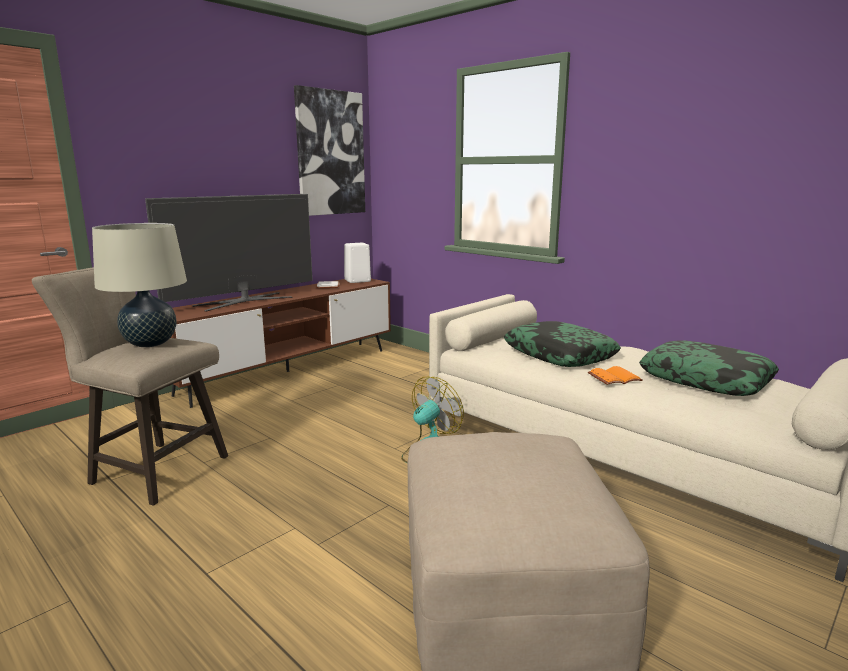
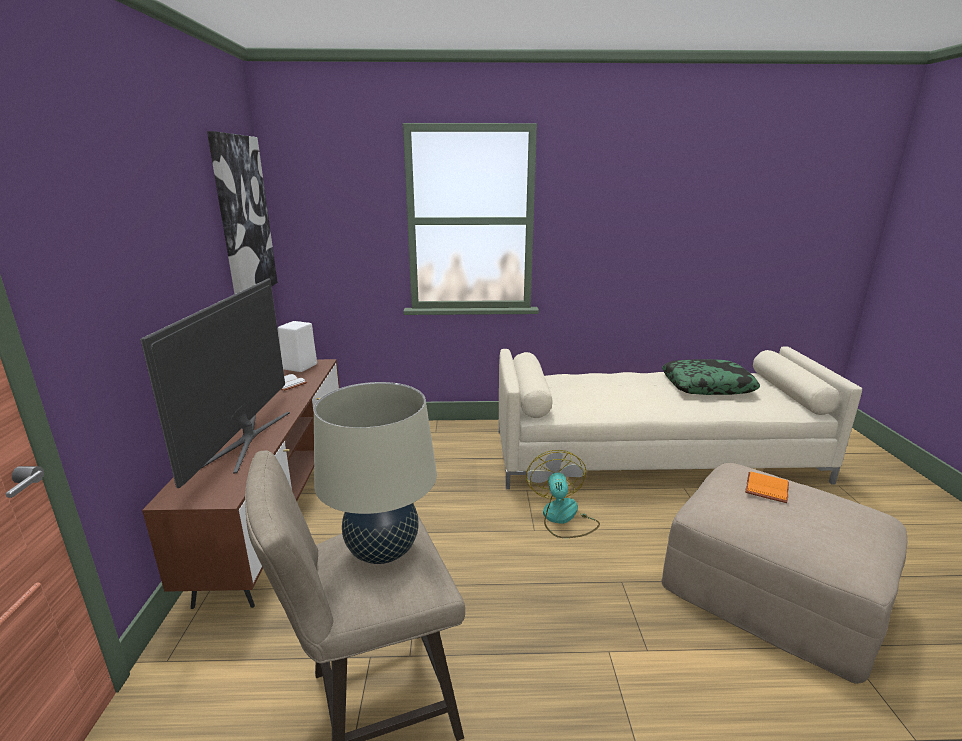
camera: 45 degrees left, 5 degrees up
pillow [504,321,621,367] -> none
orange book [588,366,643,385] -> orange book moved to [745,472,789,503]

